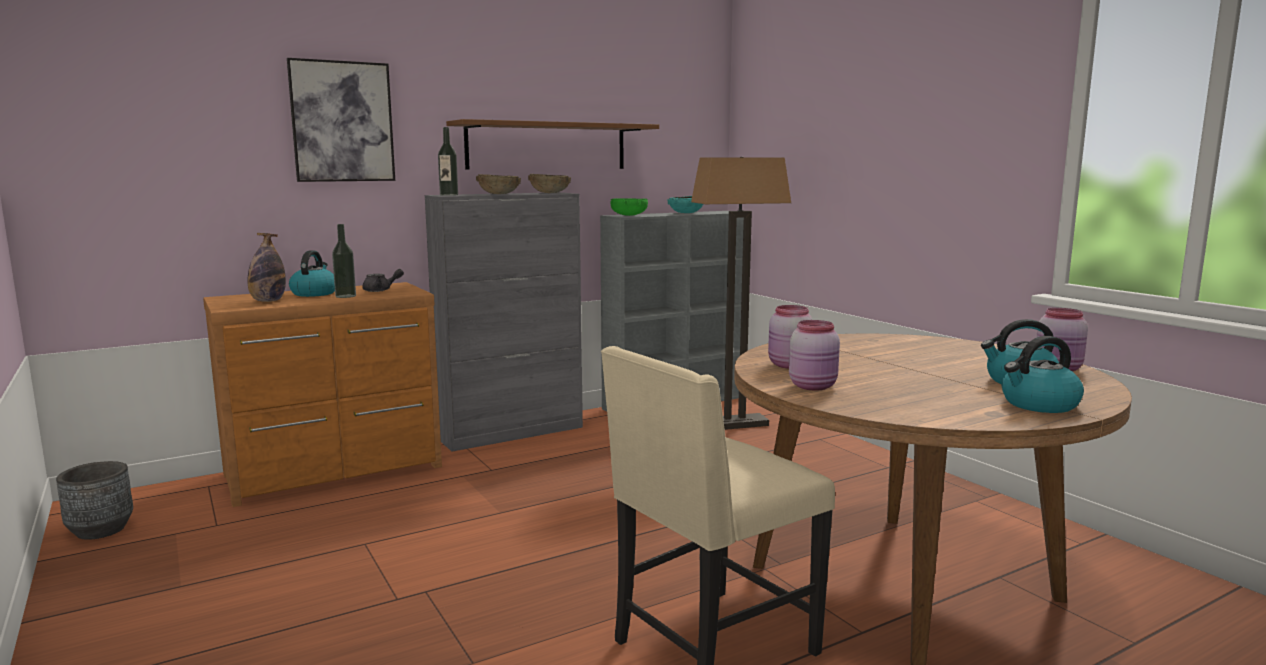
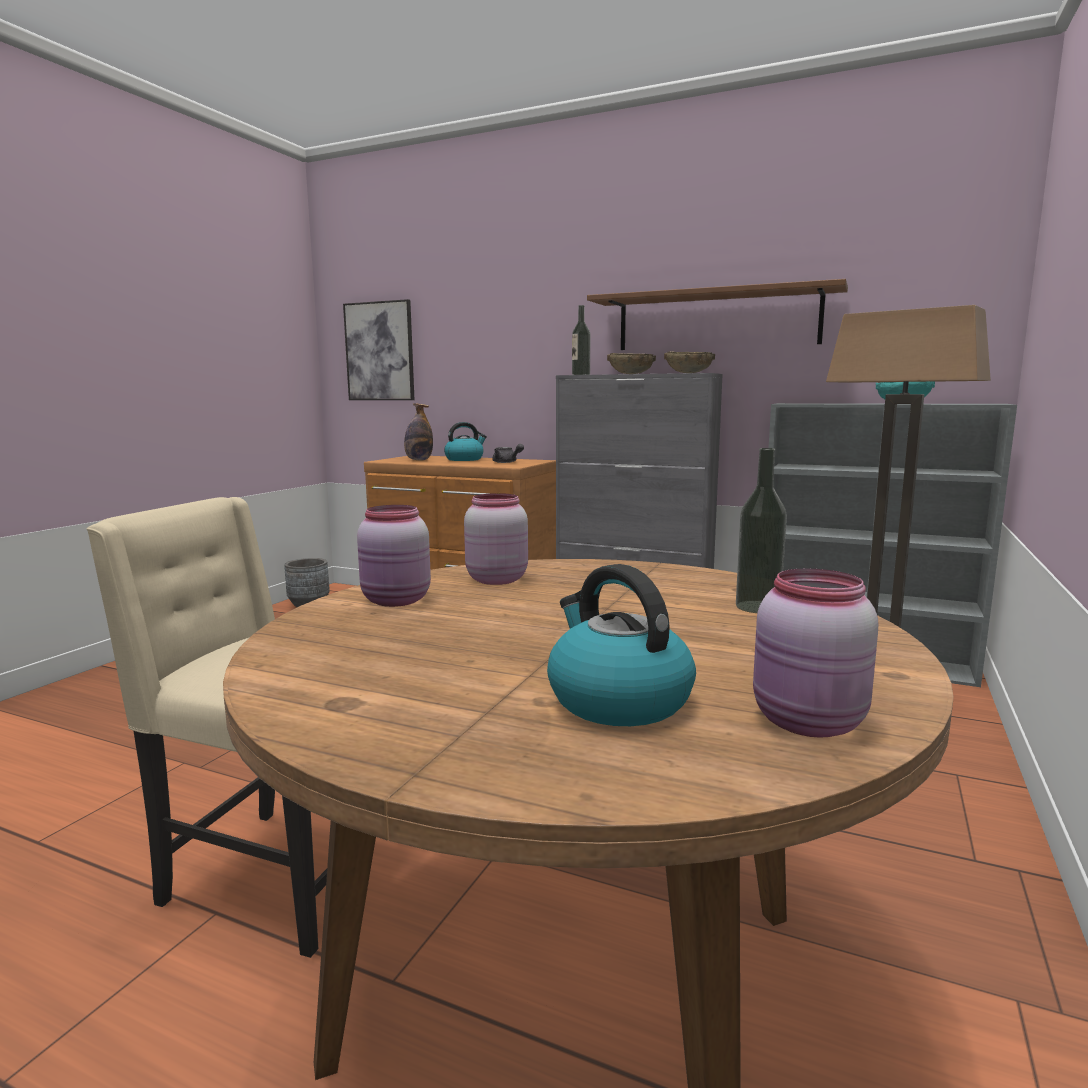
camera: 55 degrees right, 0 degrees up
picture [287,58,395,182] -> picture moved to [343,299,414,400]
bottle [332,224,356,298] -> bottle moved to [736,448,787,613]
green bowl [610,198,648,216] -> none
kettle [1002,336,1084,413] -> none

